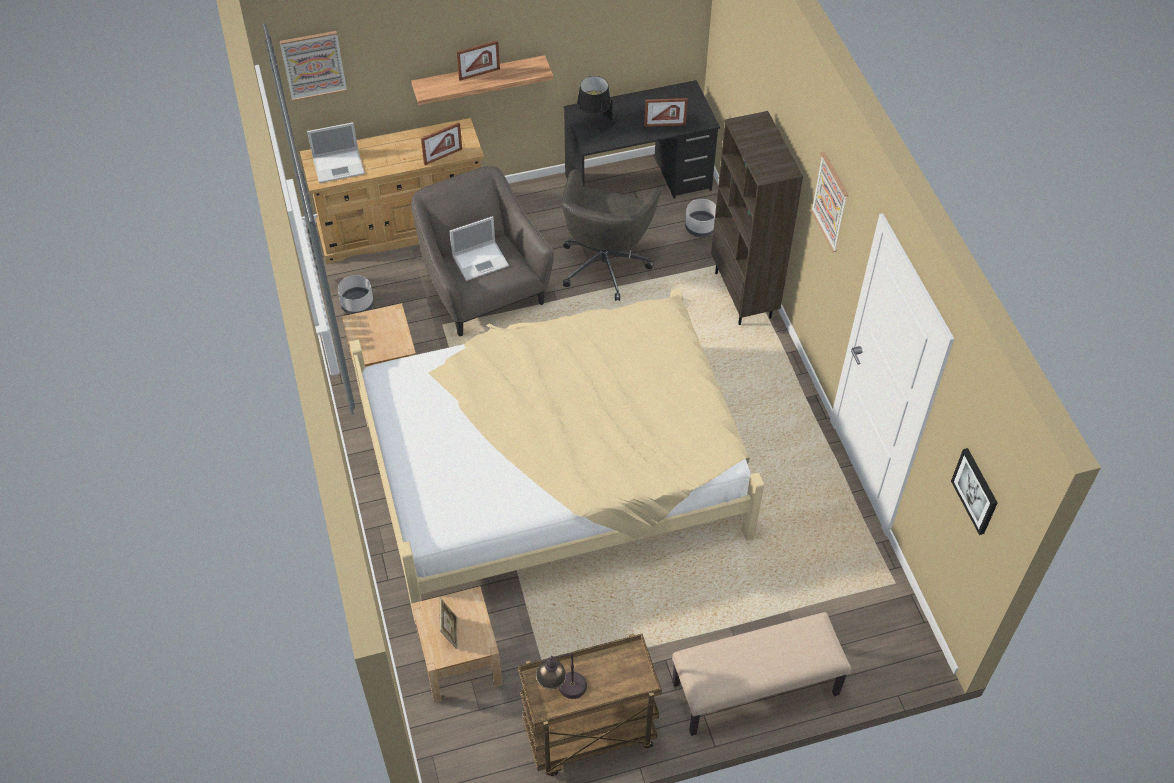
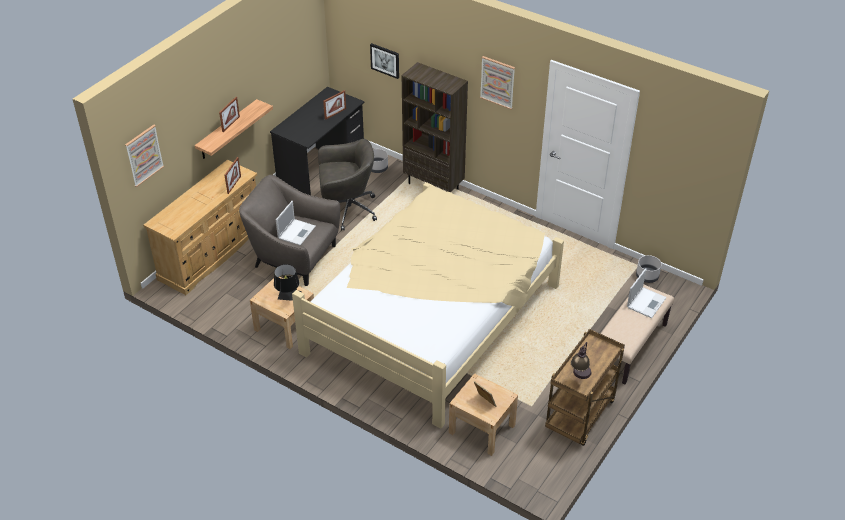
camera: 40 degrees left, 10 degrees down
laptop [307,122,365,183] -> laptop moved to [627,268,667,318]
grey planter [338,275,374,314] -> grey planter moved to [636,255,662,283]
grey office chair [561,169,661,301] -> grey office chair turned 75 degrees counterclockwise [318,139,377,231]
black table lamp [577,76,616,132] -> black table lamp moved to [274,264,302,301]
picture [951,448,998,535] -> picture moved to [370,43,399,79]

